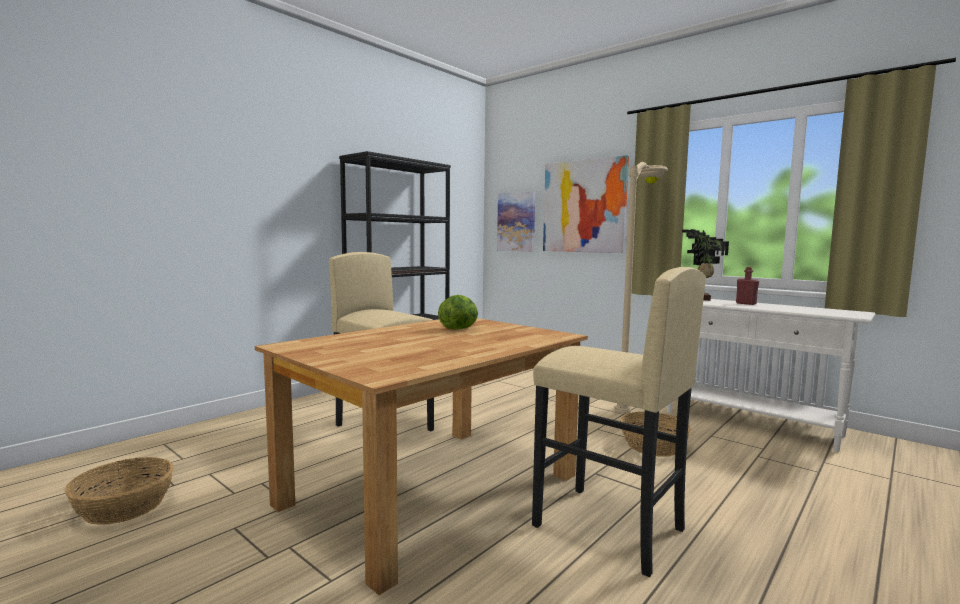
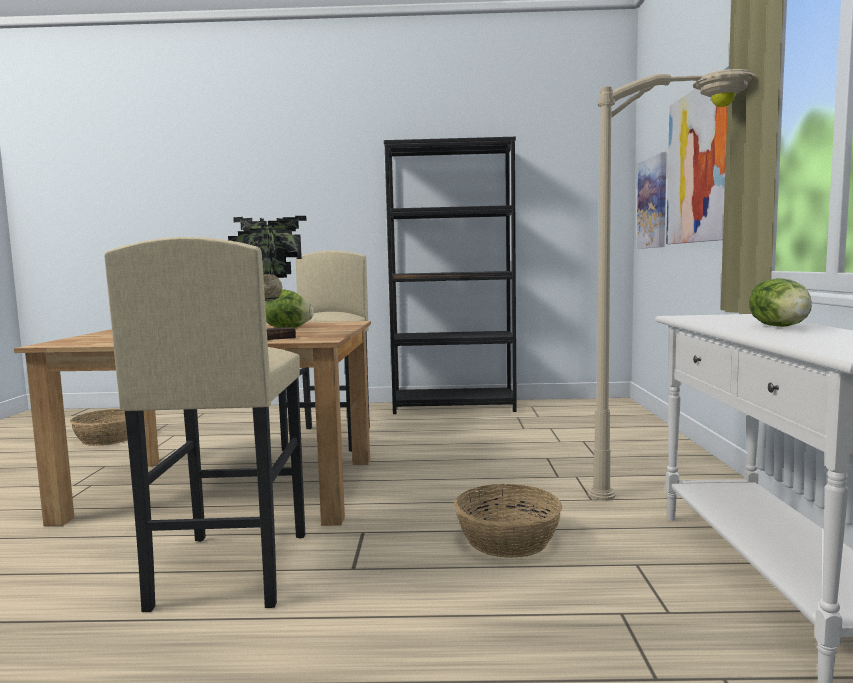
camera: 50 degrees right, 0 degrees up
potted plant [682,229,729,301] -> potted plant moved to [228,216,306,340]
red bottle [736,267,759,305] -> lettuce [749,278,812,327]

